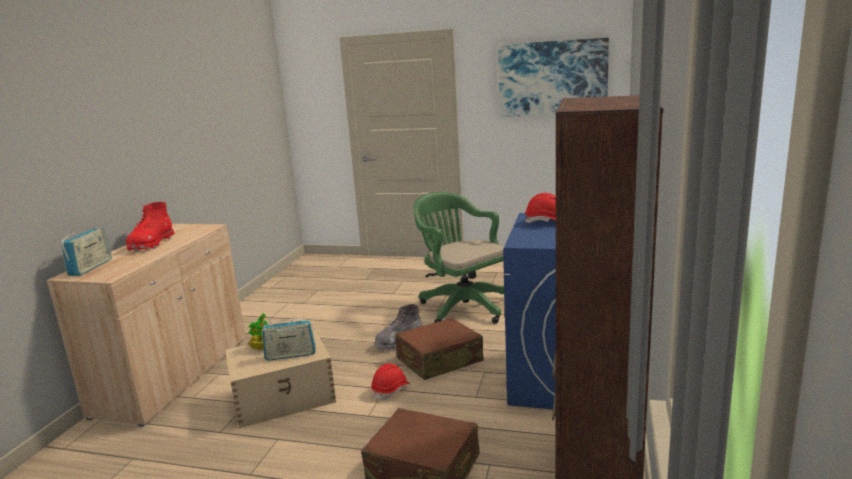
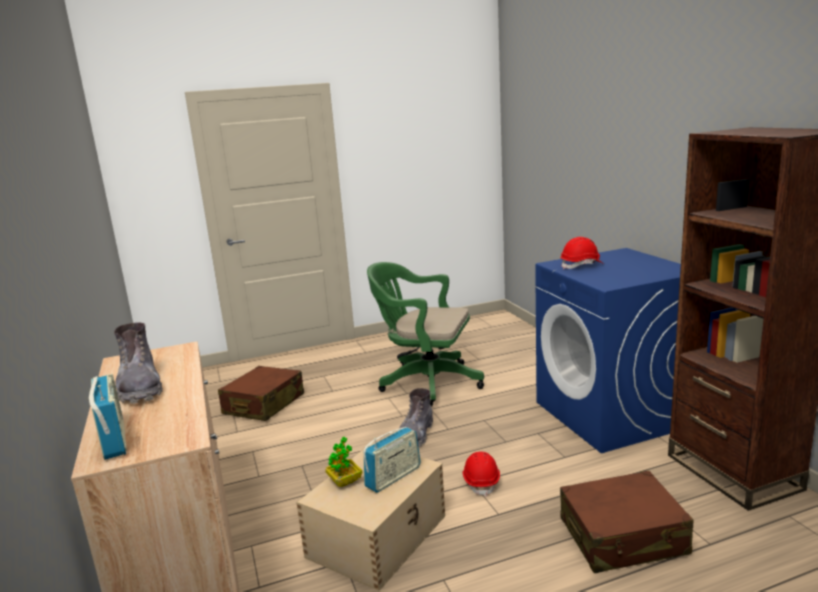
camera: 35 degrees left, 0 degrees up
red boot [126,202,174,252] -> grey boot [114,322,163,404]
brown suitcase [395,318,484,380] -> brown suitcase moved to [218,366,304,421]
picture [498,38,609,117] -> none

